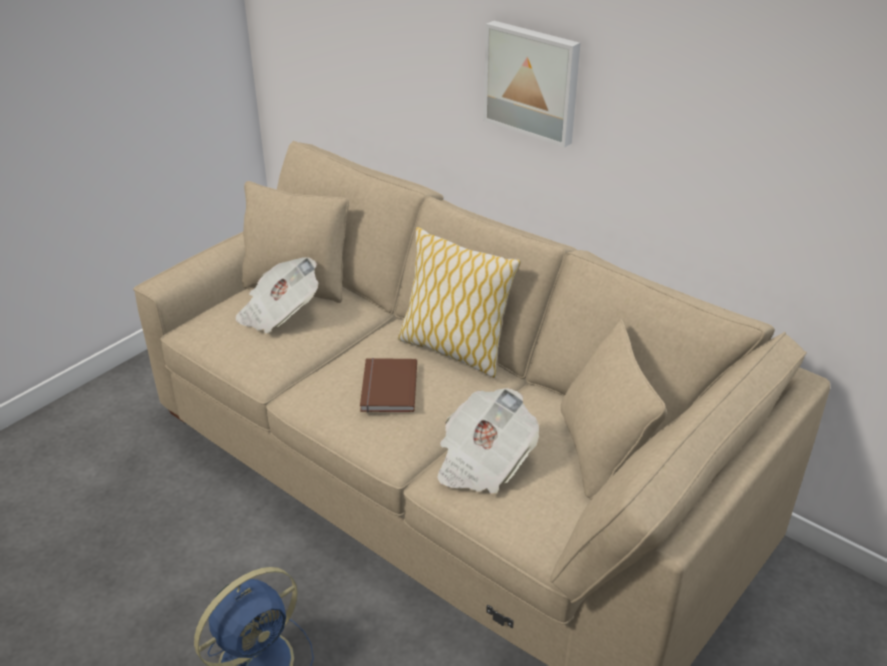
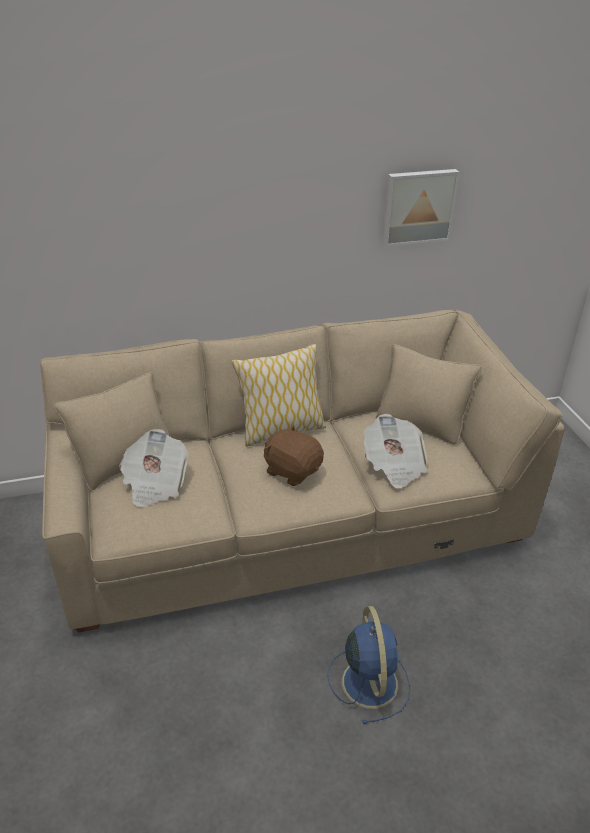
camera: 55 degrees left, 0 degrees up
brown book [360,358,417,412] -> brown plush toy [264,425,324,486]
picture [483,21,580,148] -> picture moved to [382,169,460,247]

